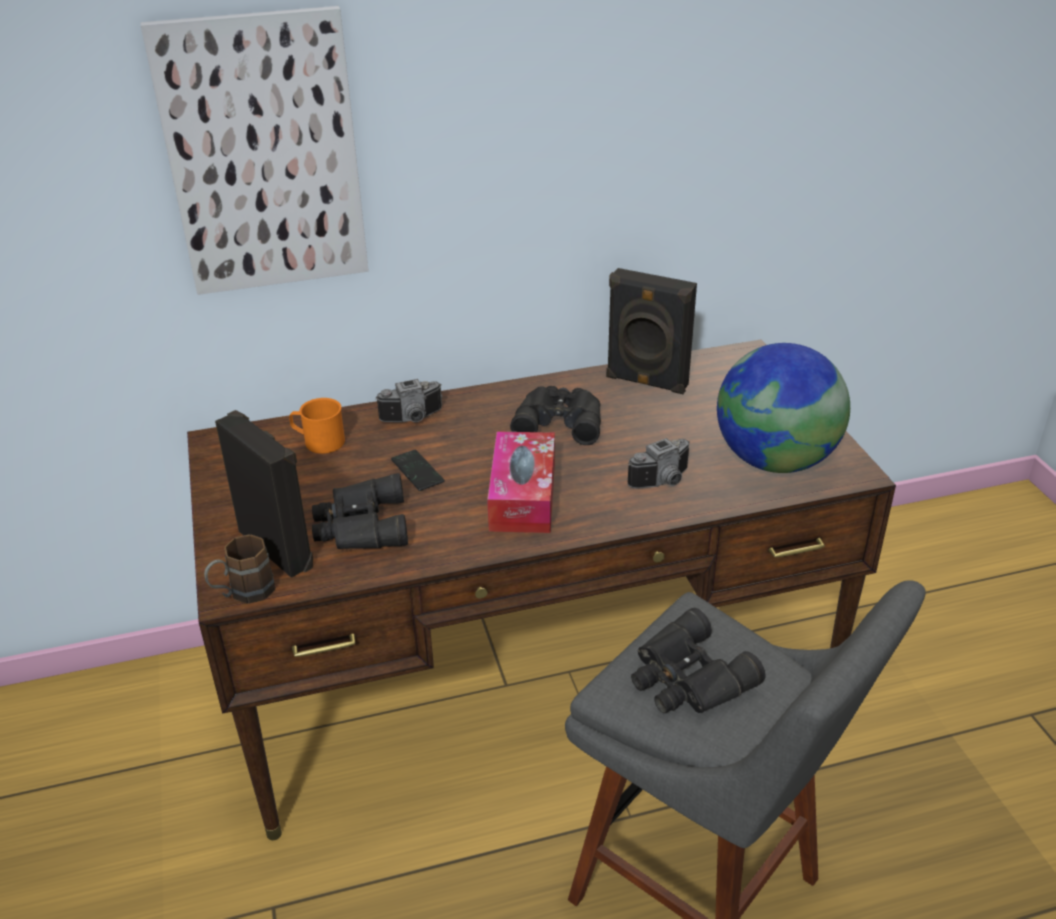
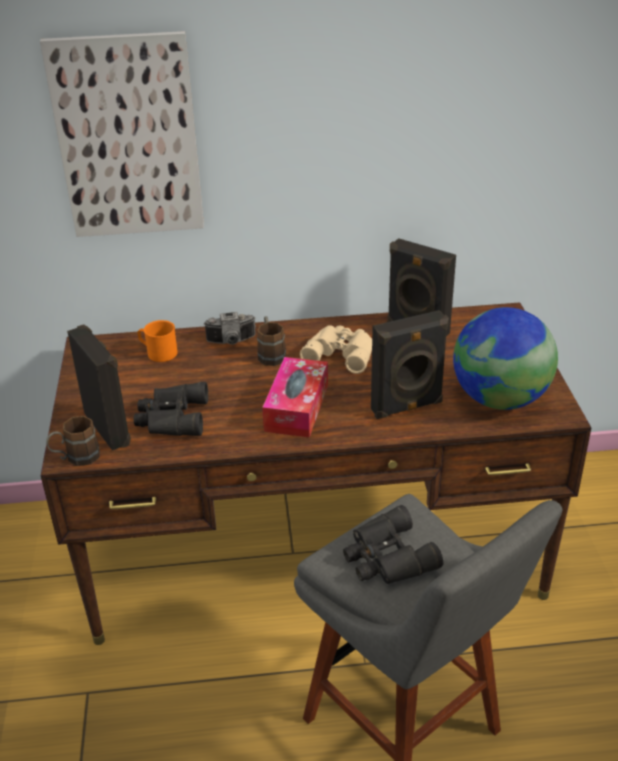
camera: 10 degrees right, 0 degrees up
phone [391,450,445,491] -> none
black binoculars [510,386,601,445] -> beige binoculars [300,325,372,374]
camera [627,438,690,489] -> black speaker [371,310,449,419]
none -> brown mug [257,316,286,366]

